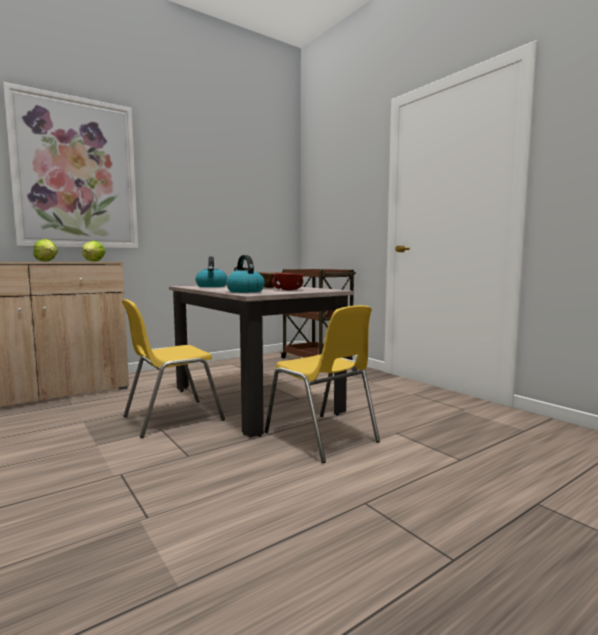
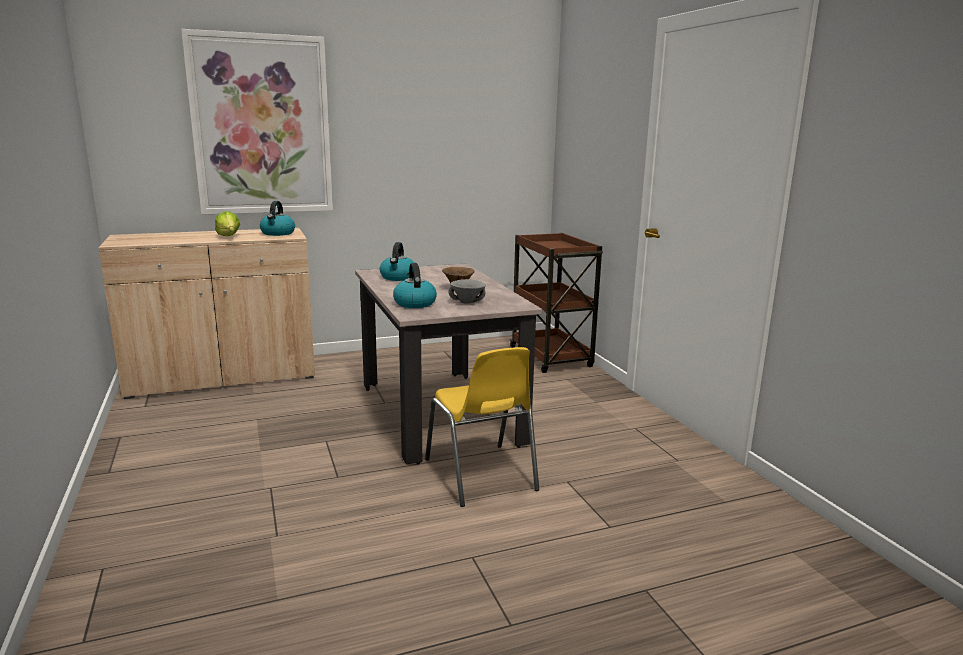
camera: 15 degrees right, 10 degrees up
lettuce [82,241,105,262] -> kettle [260,201,295,236]
yellow chair [122,299,225,438] -> none
red bowl [272,273,304,291] -> grey bowl [448,279,486,304]

